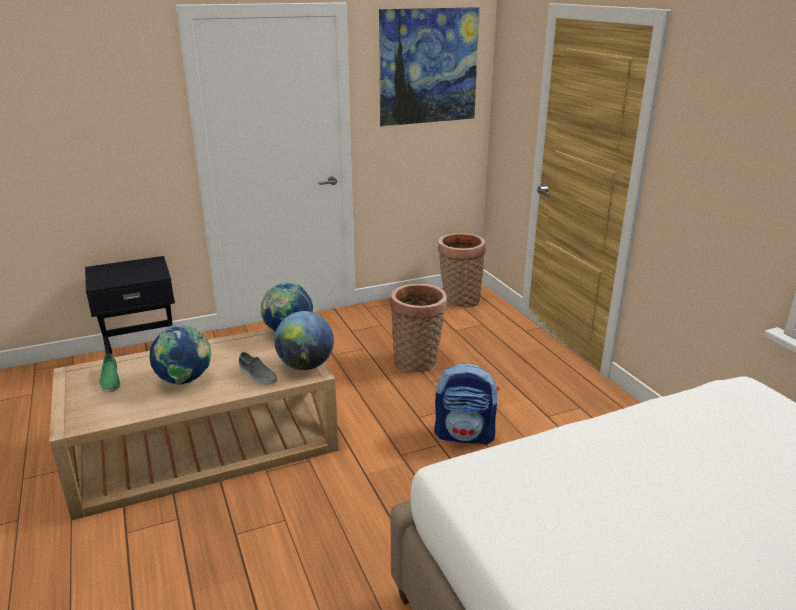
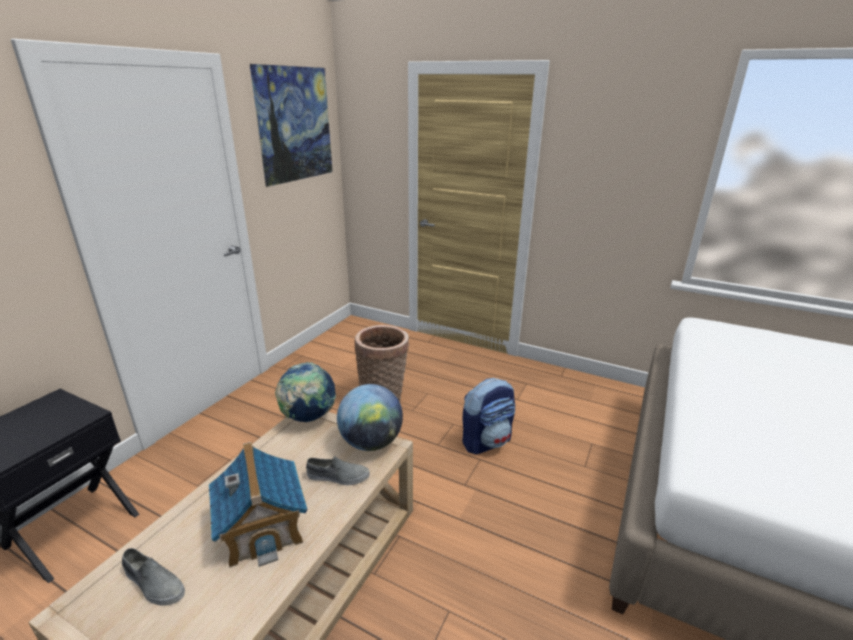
camera: 40 degrees left, 0 degrees up
green shoe [99,354,120,392] -> grey shoe [122,548,185,606]
globe [149,325,211,385] -> toy house [209,442,308,568]
basket [438,233,486,308] -> none

